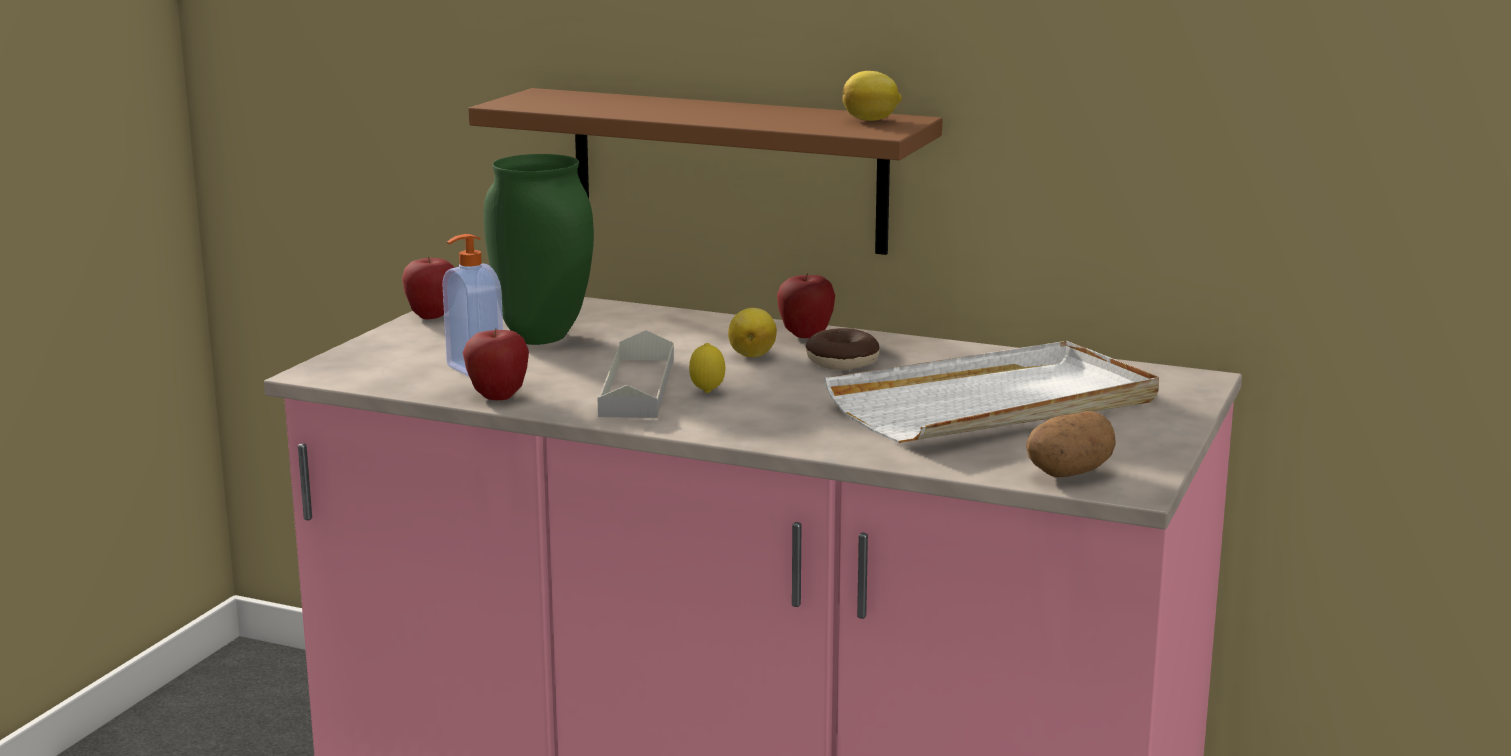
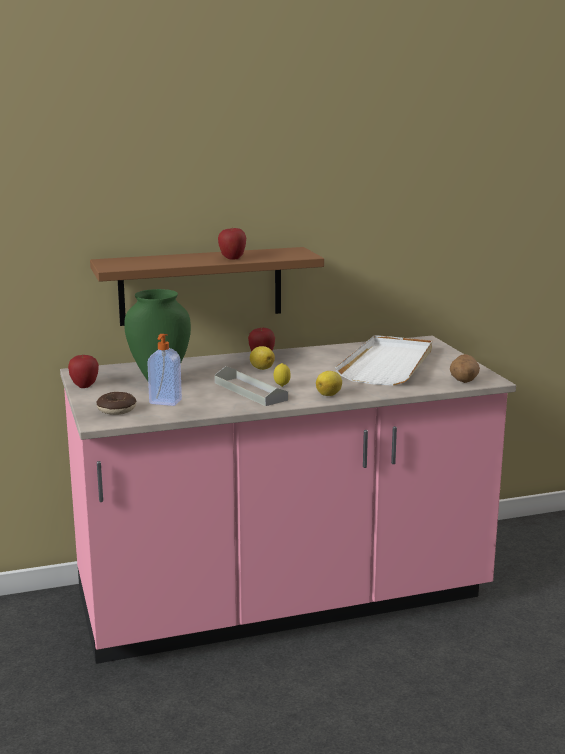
camera: 40 degrees left, 0 degrees up
apple [463,328,529,400] -> apple moved to [218,227,246,260]
donut [806,328,880,370] -> donut moved to [96,392,136,415]
lemon [843,71,902,121] -> lemon moved to [316,371,342,396]

